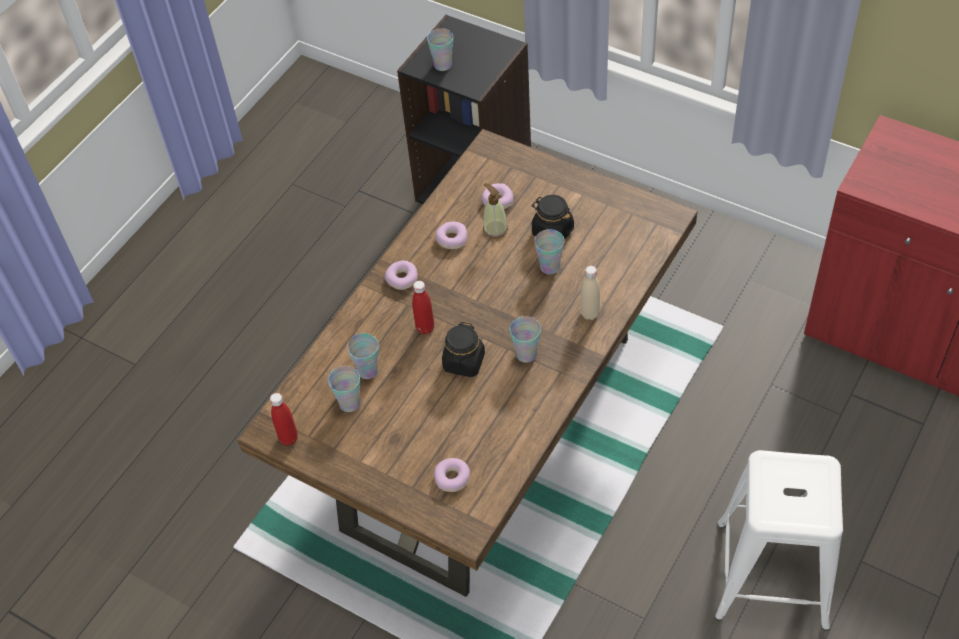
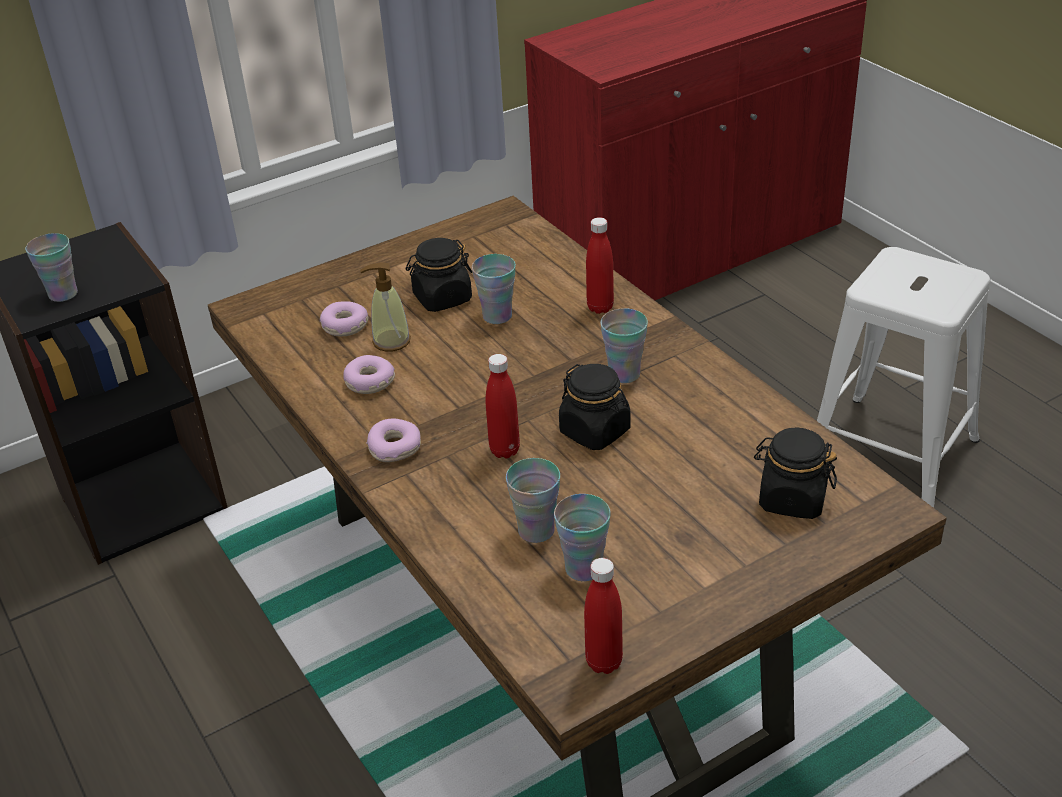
camera: 65 degrees left, 15 degrees down
donut [433,458,470,492] -> black jar [754,427,837,519]
beige bottle [581,266,600,320] -> red bottle [586,217,614,314]

